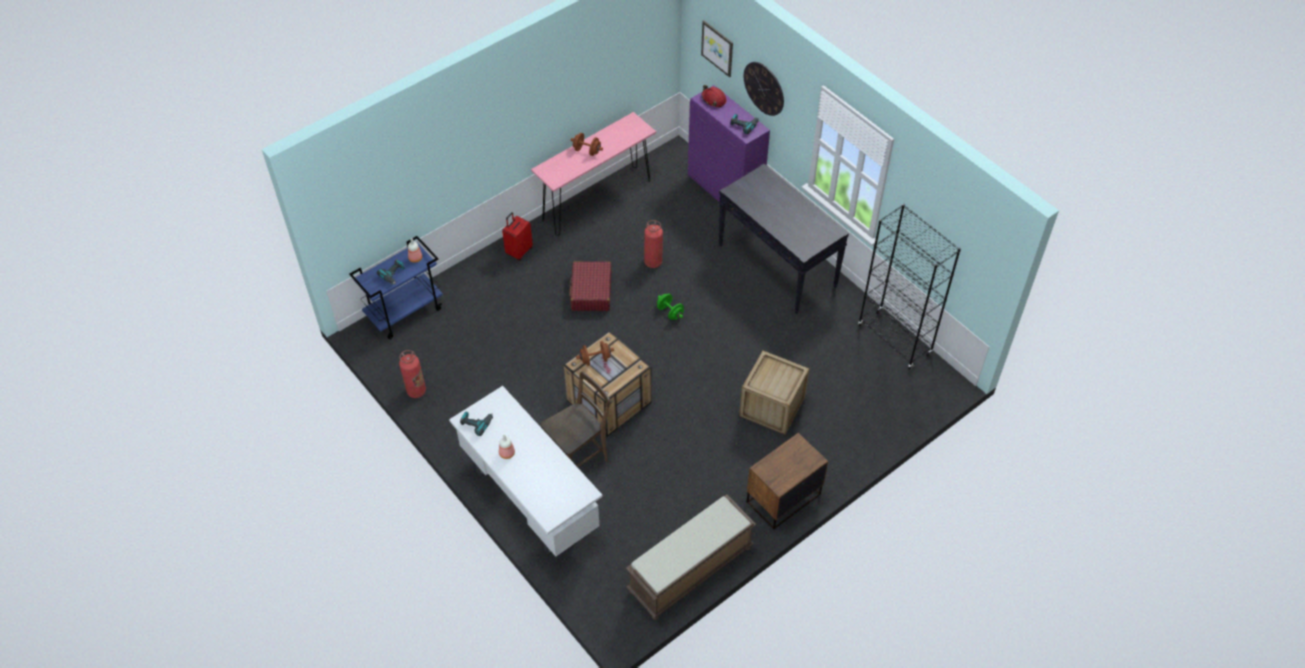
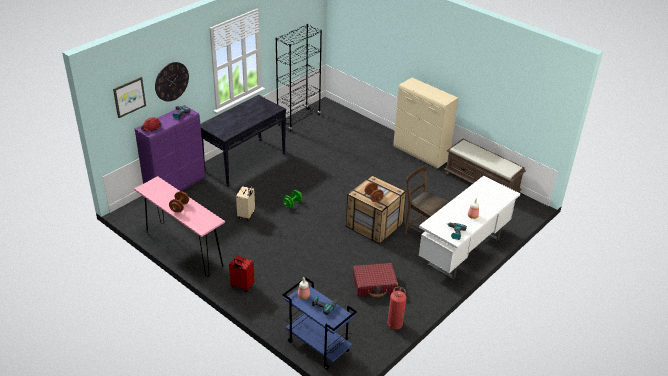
camera: 100 degrees left, 15 degrees down
red suitcase [569,261,612,311] -> red suitcase moved to [353,263,398,297]
fire extinguisher [644,220,663,268] -> beige suitcase [236,185,255,221]
crate [739,350,809,435] -> none
brown nightstand [747,433,828,530] -> beige cabinet [393,78,458,169]

